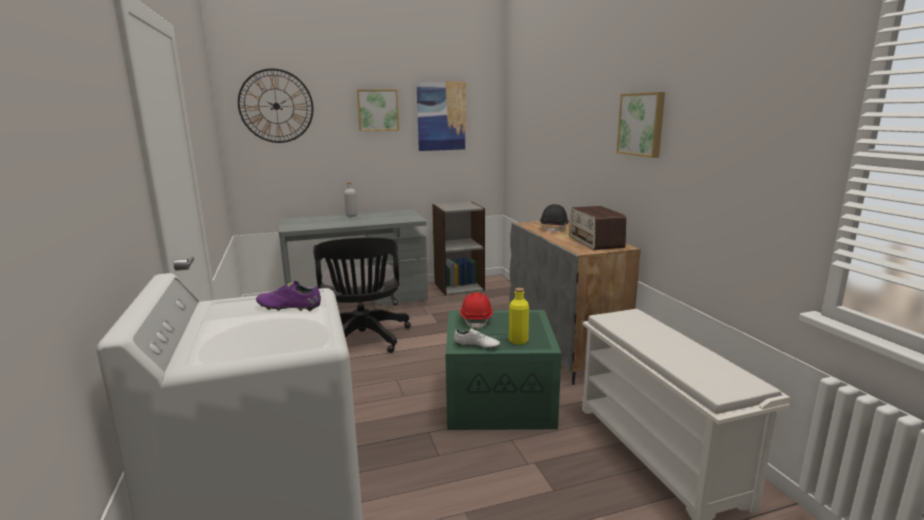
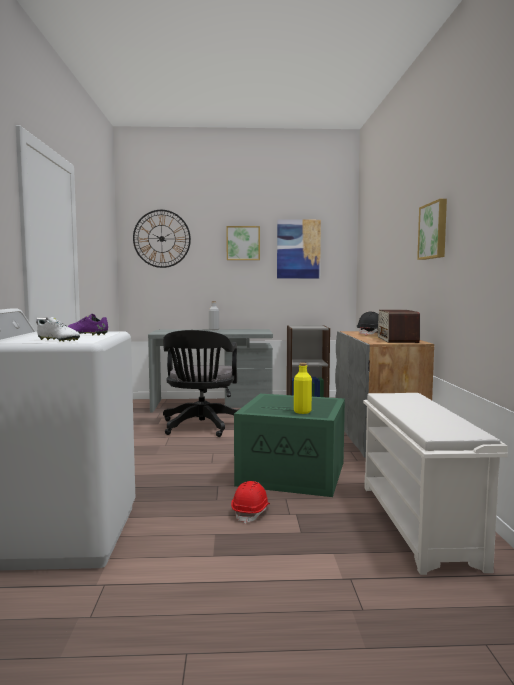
camera: 15 degrees right, 10 degrees down
white shoe [454,328,500,350] -> white shoe moved to [37,317,80,342]
red hard hat [460,292,493,329] -> red hard hat moved to [231,481,270,524]

